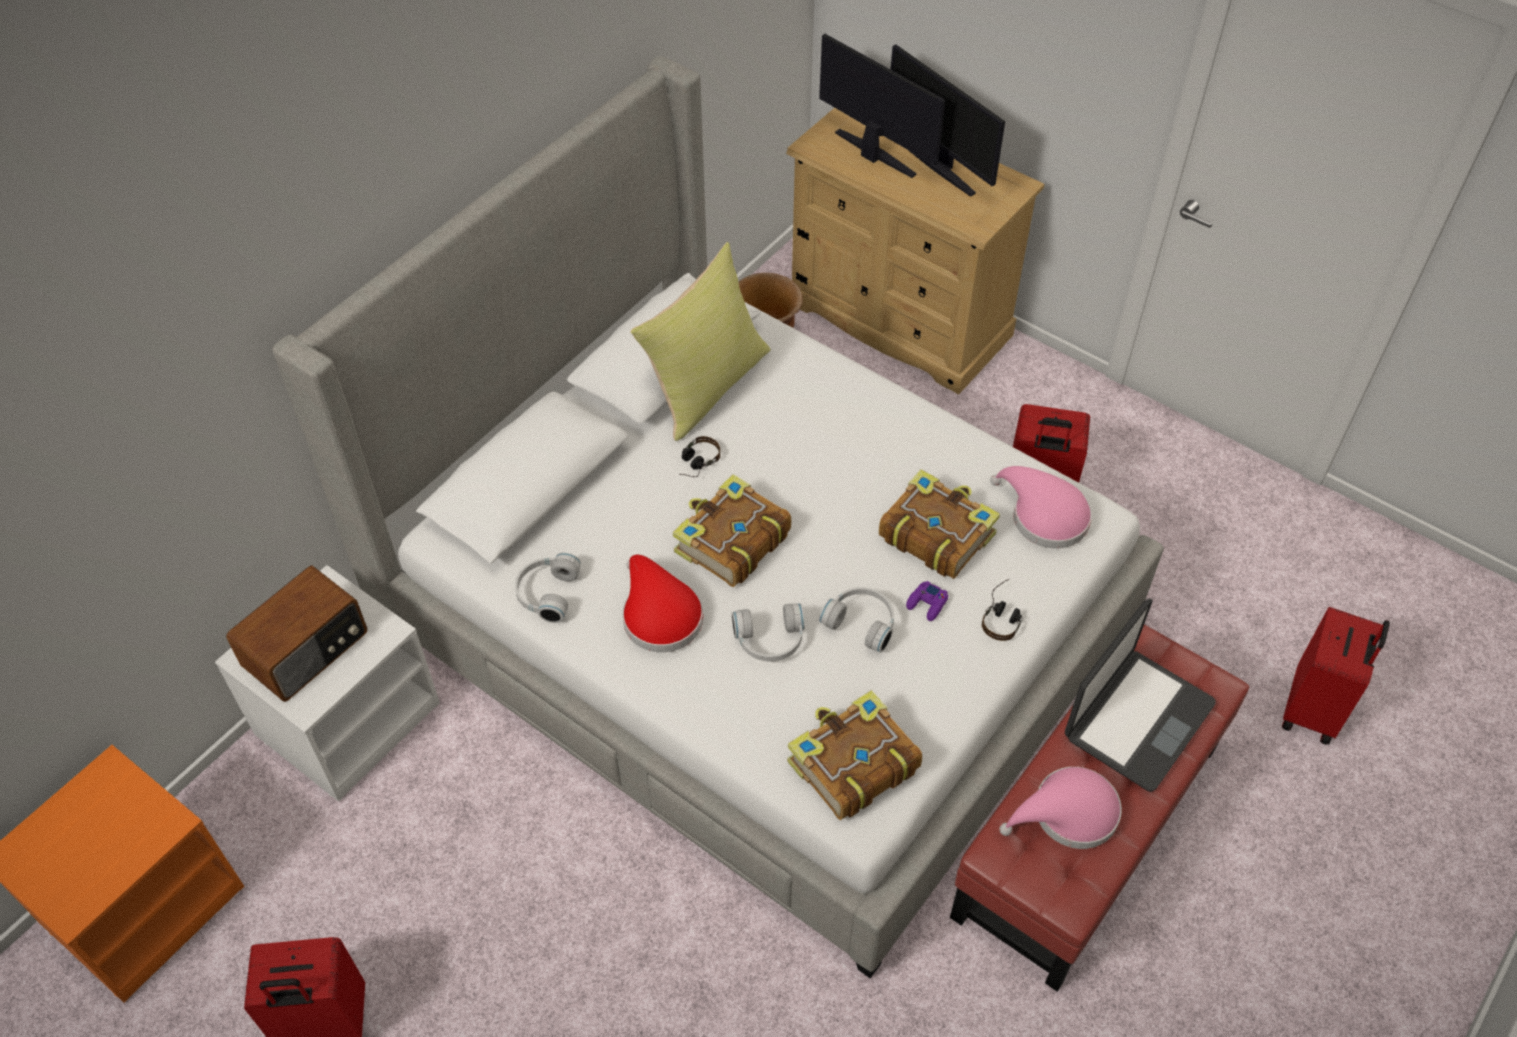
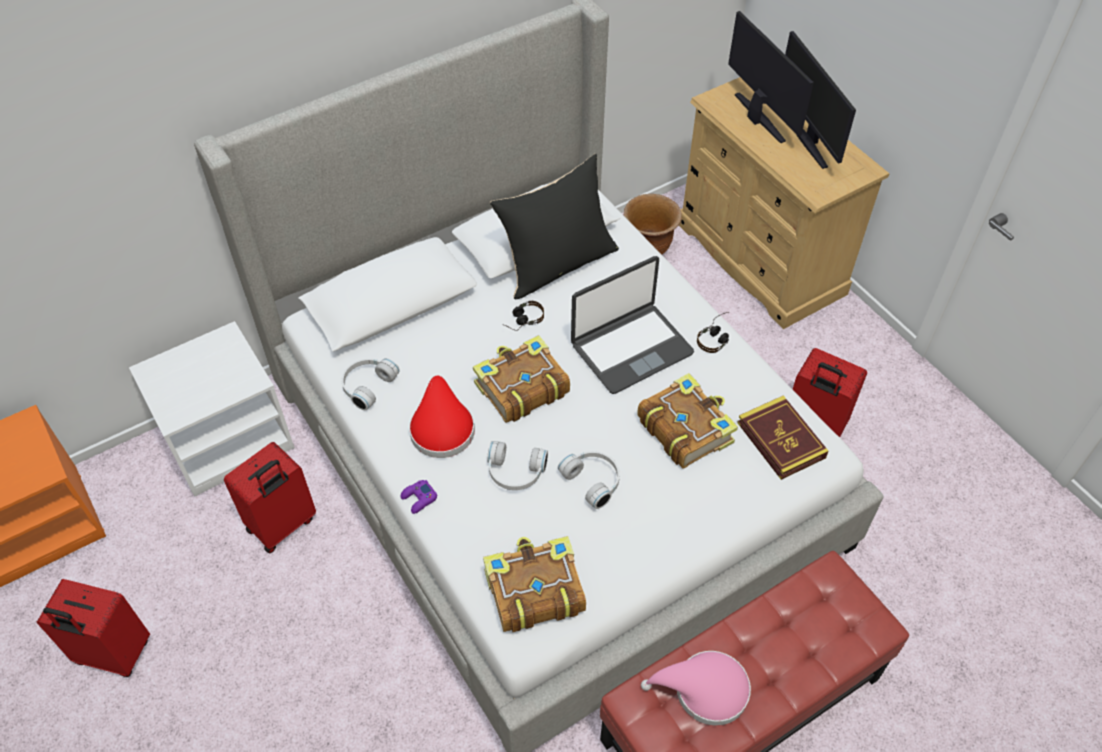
camera: 20 degrees right, 0 degrees up
radio [226,565,367,702] -> none
yellow pillow [630,242,771,441] -> black pillow [490,154,619,299]
purple game controller [906,581,948,621] -> purple game controller moved to [401,480,437,514]
headphones [982,579,1022,641] -> headphones moved to [697,312,729,353]
pink hat [990,466,1092,549] -> book [737,395,829,480]
laptop [1065,599,1216,792] -> laptop moved to [571,256,694,394]
red suitcase [1282,607,1390,745] -> red suitcase moved to [224,442,316,553]

